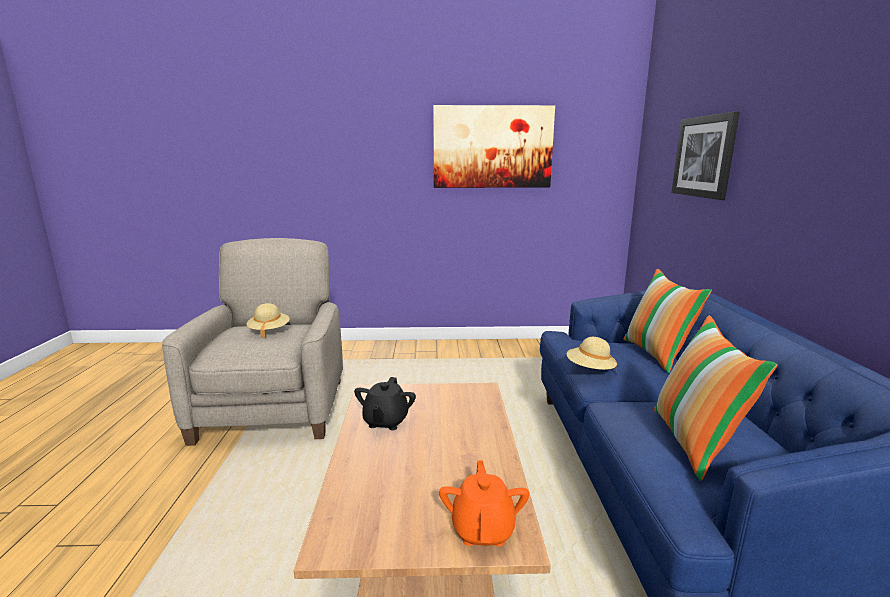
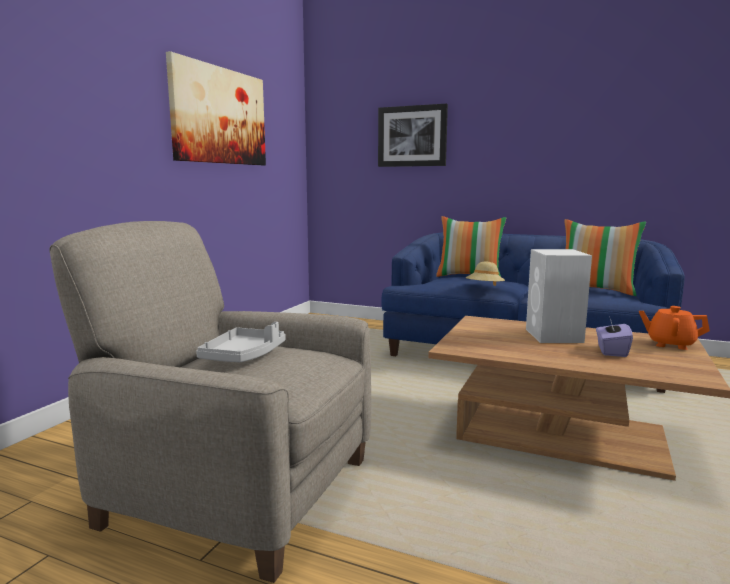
camera: 65 degrees left, 5 degrees down
beige hat [247,303,290,338] -> grey tray [196,322,285,362]
black teapot [354,377,416,430] -> none
none -> white speaker [526,249,592,343]
none -> purple tissue box [596,316,633,357]

